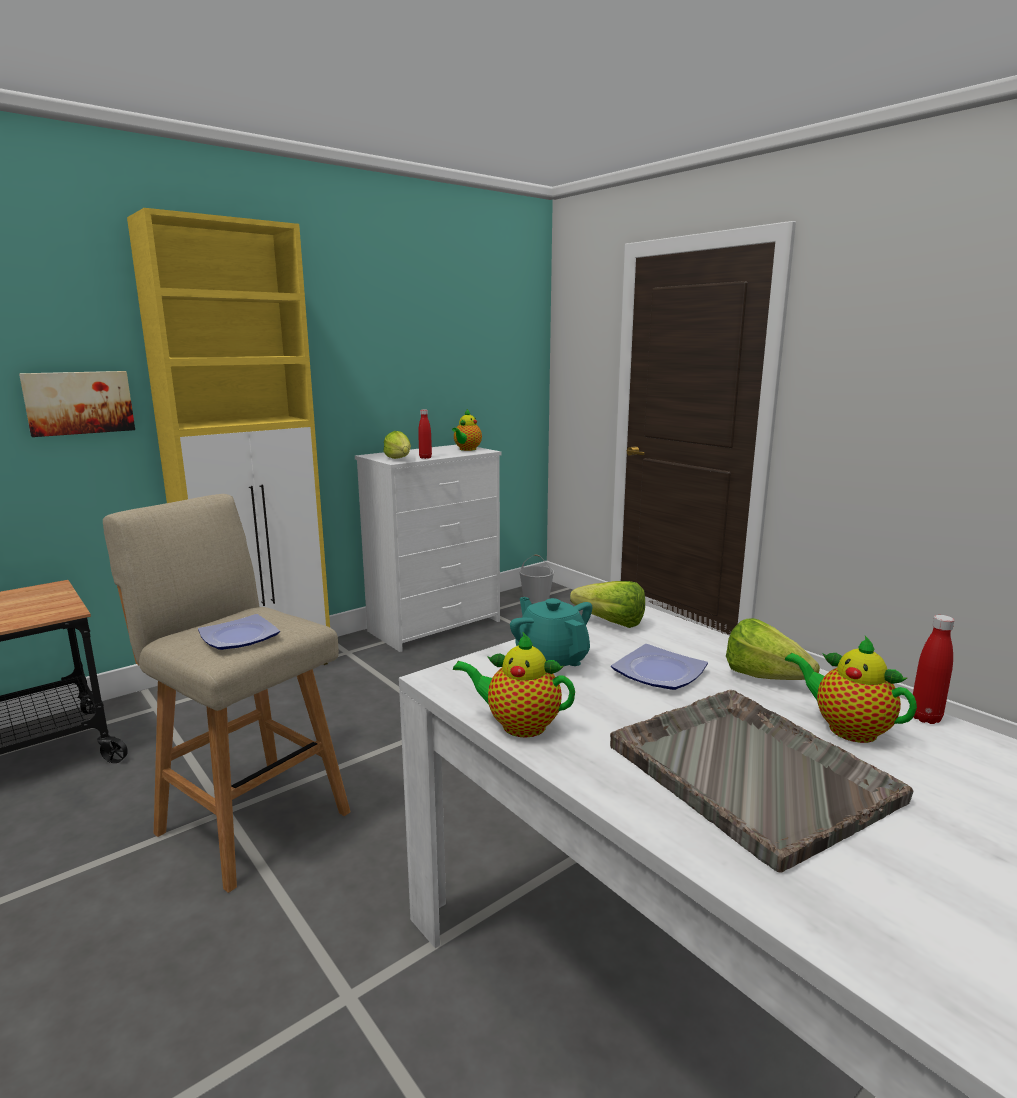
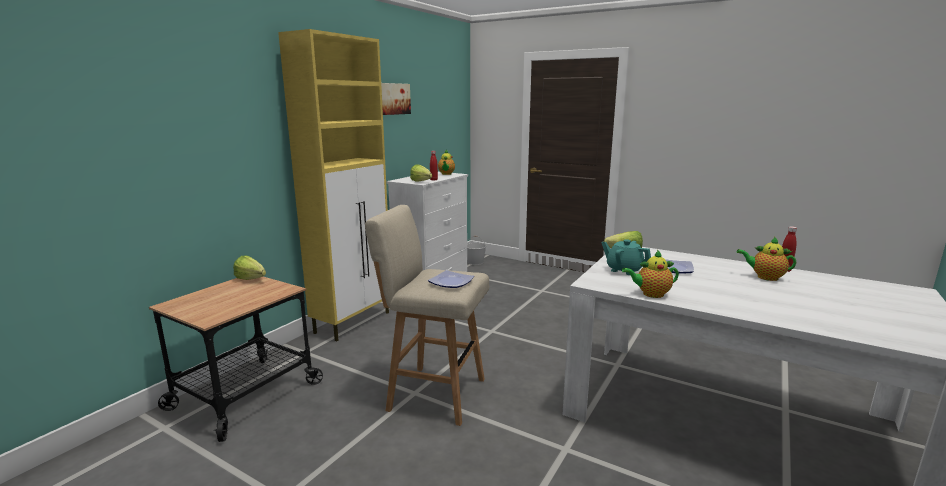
camera: 20 degrees left, 0 degrees up
picture [19,371,135,437] -> picture moved to [381,83,411,115]
grey tray [610,690,913,872] -> none
lettuce [726,618,820,680] -> lettuce moved to [233,255,266,280]

